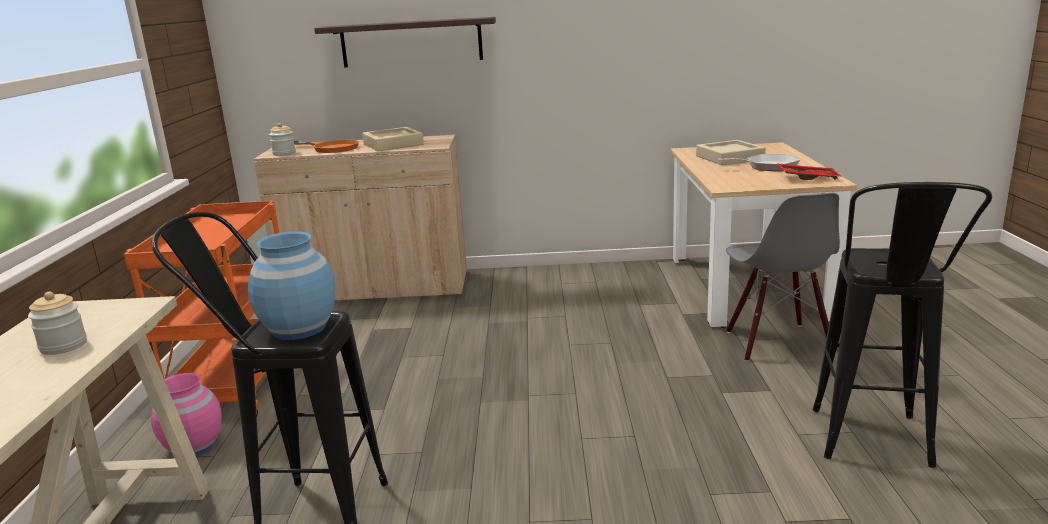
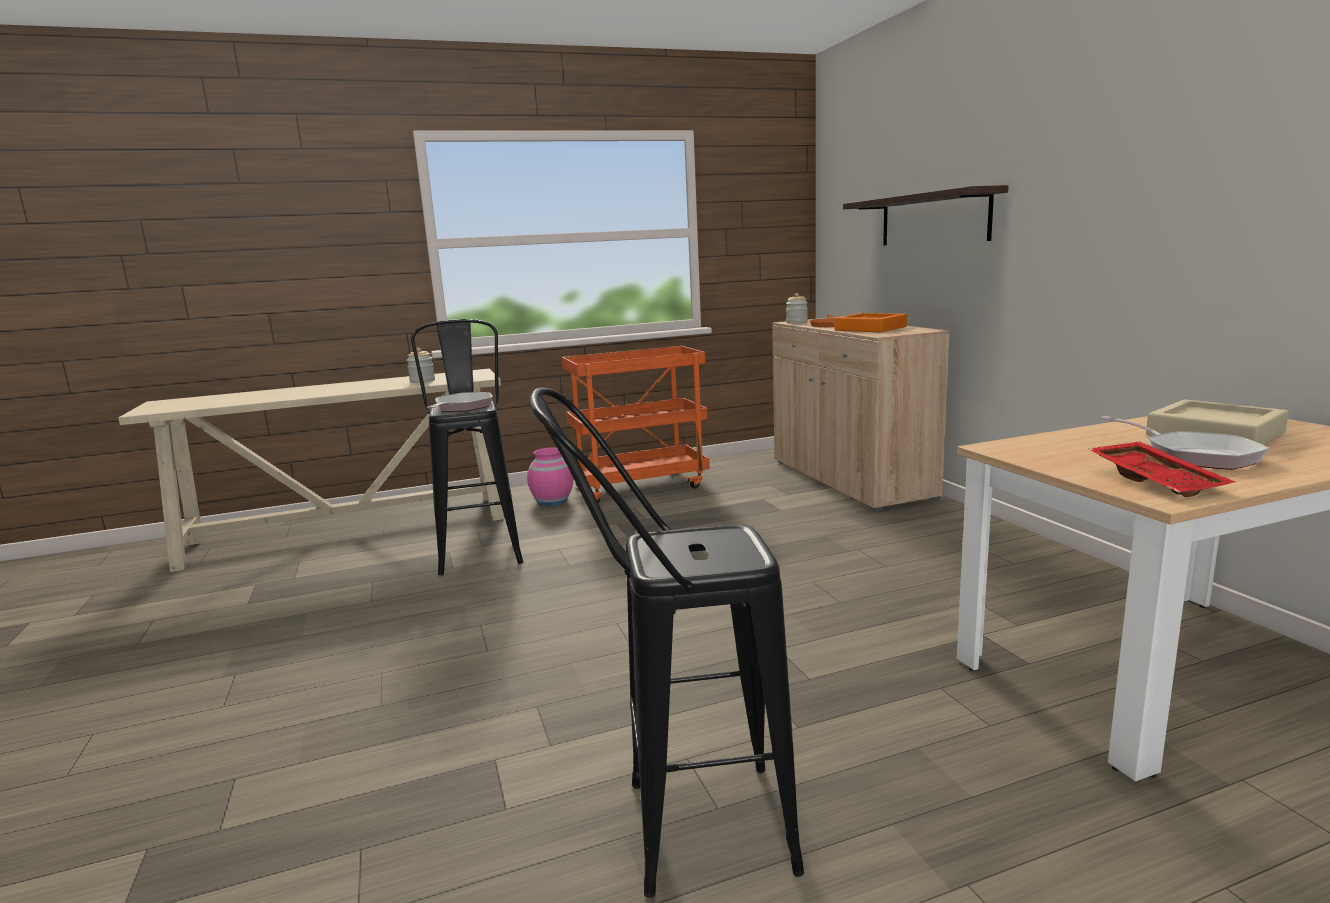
camera: 70 degrees right, 5 degrees down
blue vase [248,231,335,340] -> frying pan [427,392,493,412]
beige tray [362,127,424,151] -> orange tray [835,313,907,332]
grey chair [726,193,840,362] -> none

